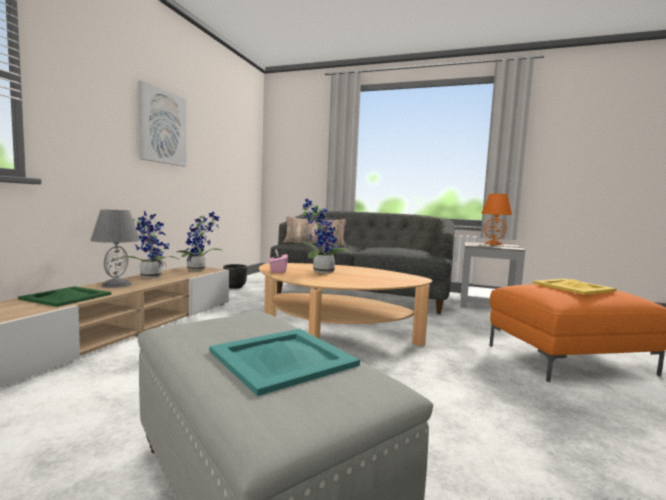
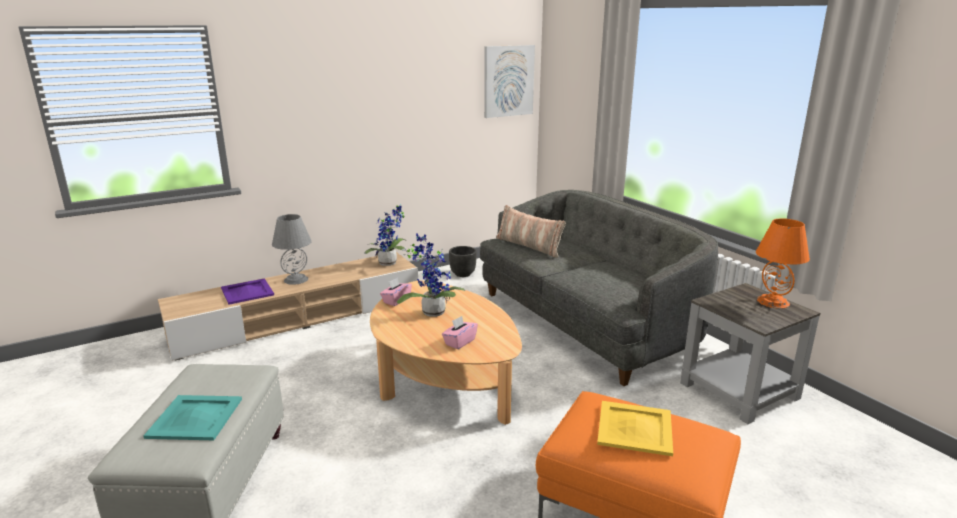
camera: 40 degrees right, 15 degrees up
green tray [18,286,111,307] -> purple tray [221,278,274,305]
potted plant [115,211,180,278] -> none
picture [138,81,186,166] -> picture moved to [484,45,535,118]
none -> pink tissue box [442,316,478,349]

